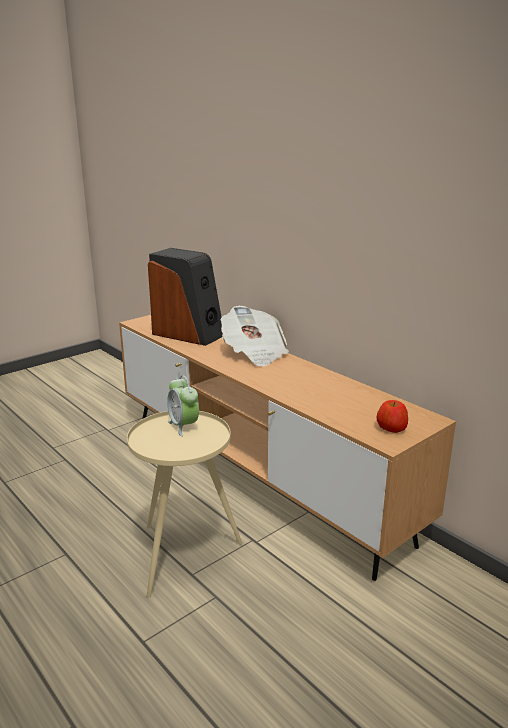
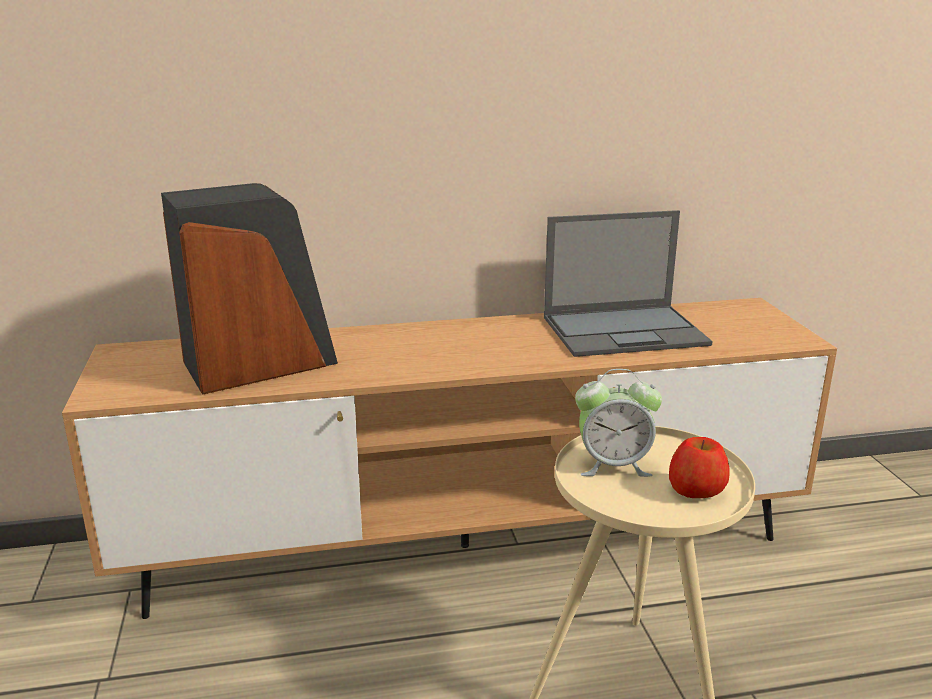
camera: 60 degrees left, 0 degrees up
newspaper [220,306,289,367] -> none
apple [377,400,408,433] -> apple moved to [669,437,730,498]
none -> laptop [544,210,713,357]

